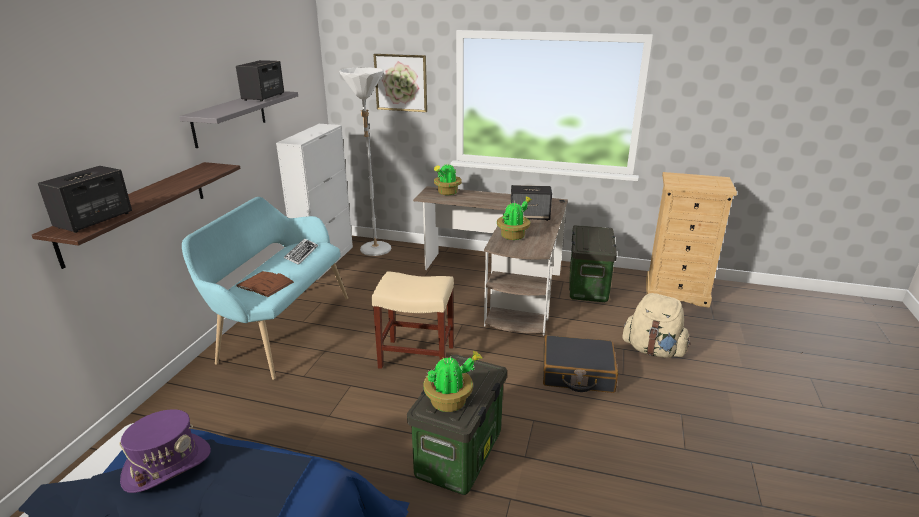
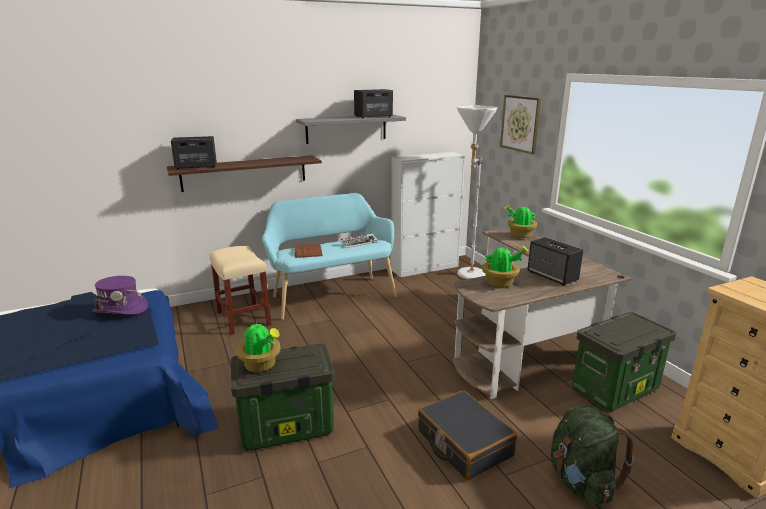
camera: 50 degrees right, 5 degrees down
beige stool [371,271,454,369] -> beige stool moved to [209,246,271,335]
beige backpack [623,293,691,358] -> green backpack [551,405,634,506]

